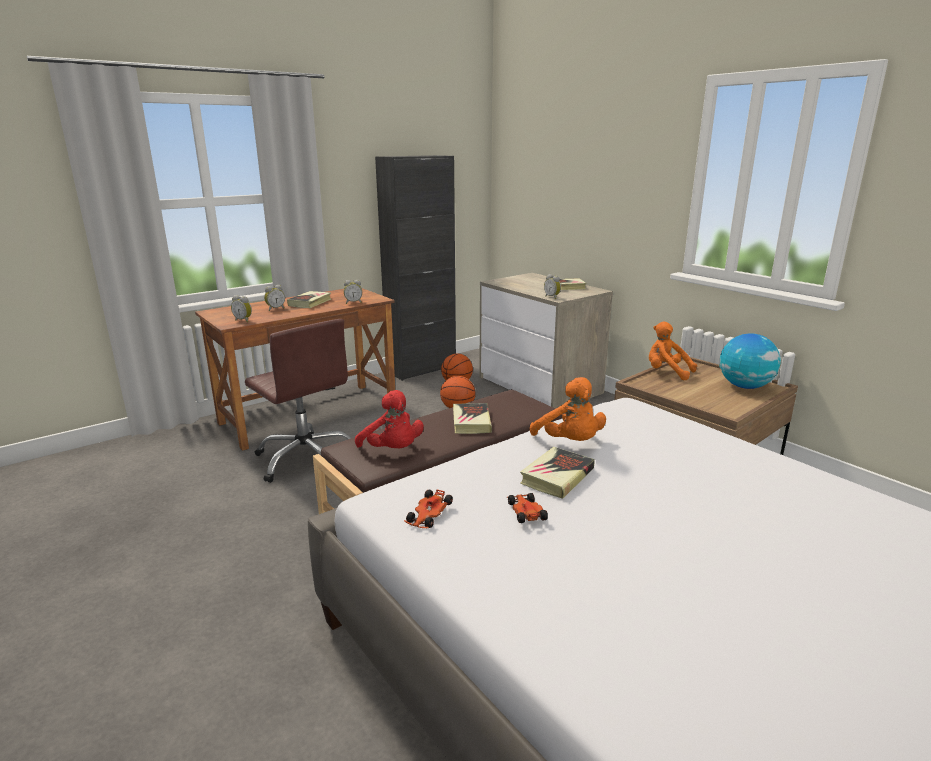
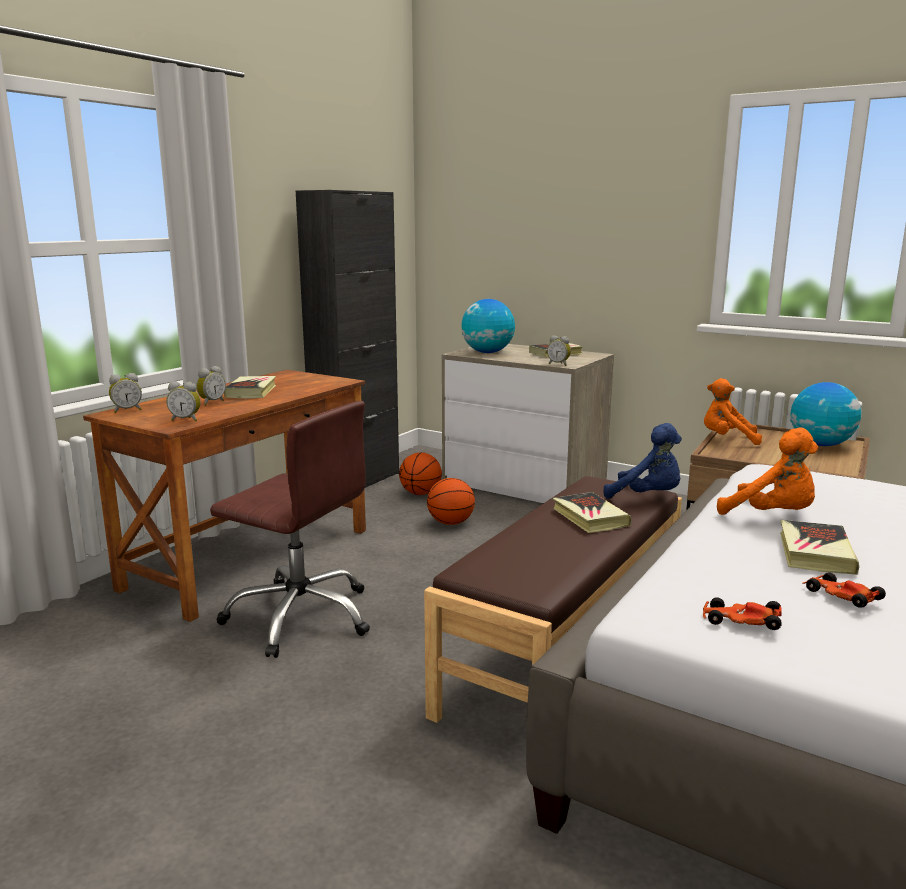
camera: 20 degrees left, 5 degrees down
alarm clock [344,280,362,304] -> alarm clock moved to [109,373,142,413]
red plush toy [355,390,424,448] -> none
toy car [404,489,453,528] -> toy car turned 105 degrees clockwise [703,597,782,630]
none -> globe [461,299,515,353]
none -> blue plush toy [604,423,682,499]

